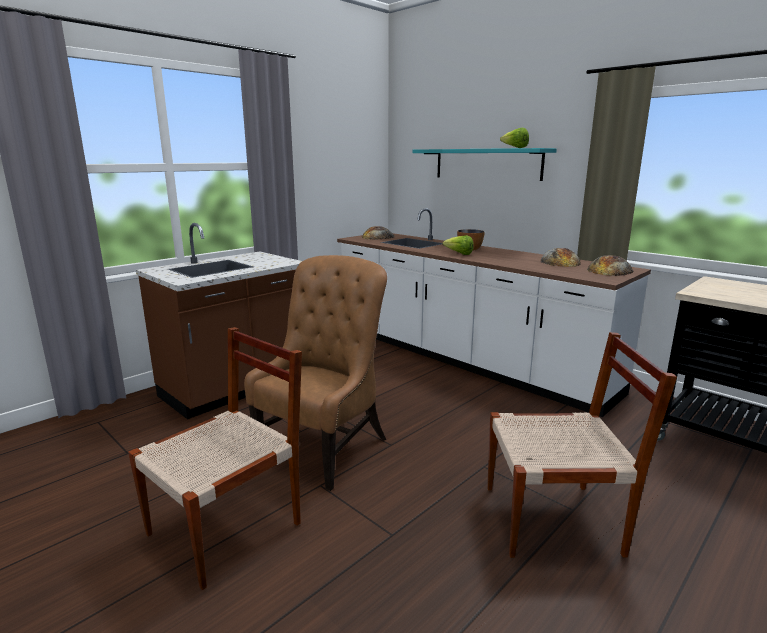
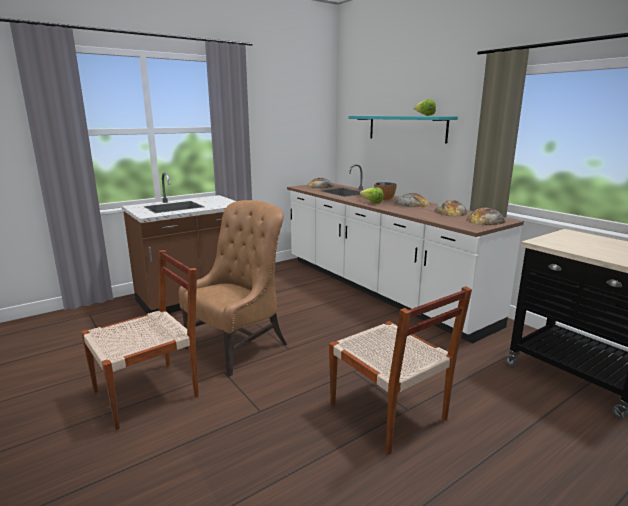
camera: 10 degrees right, 0 degrees up
chair [487,332,677,558] -> chair turned 45 degrees clockwise [329,286,472,455]
none -> bread [394,193,429,207]

